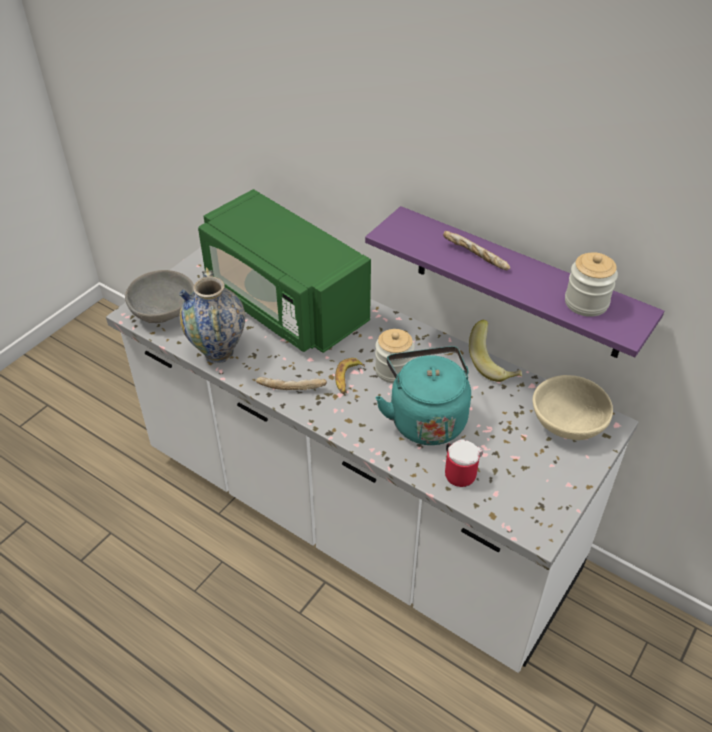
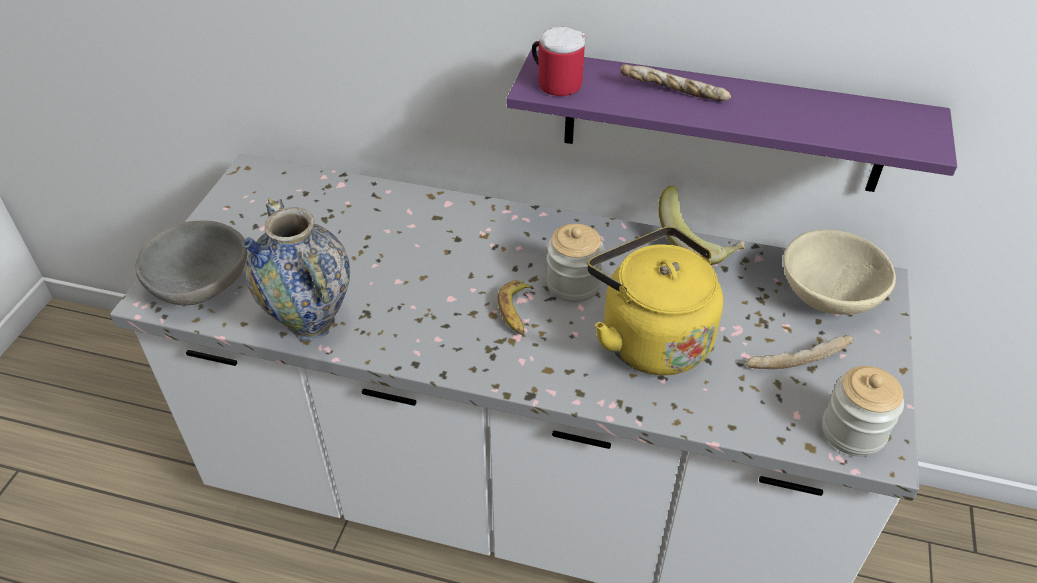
camera: 20 degrees left, 0 degrees up
green microwave [198,189,371,353] -> none
bread [256,377,327,390] -> bread moved to [746,335,853,369]
turquoise kettle [375,346,471,445] -> yellow kettle [587,227,723,375]
mug [445,439,483,487] -> mug moved to [532,27,586,96]
jar [565,253,618,317] -> jar moved to [822,366,904,457]

